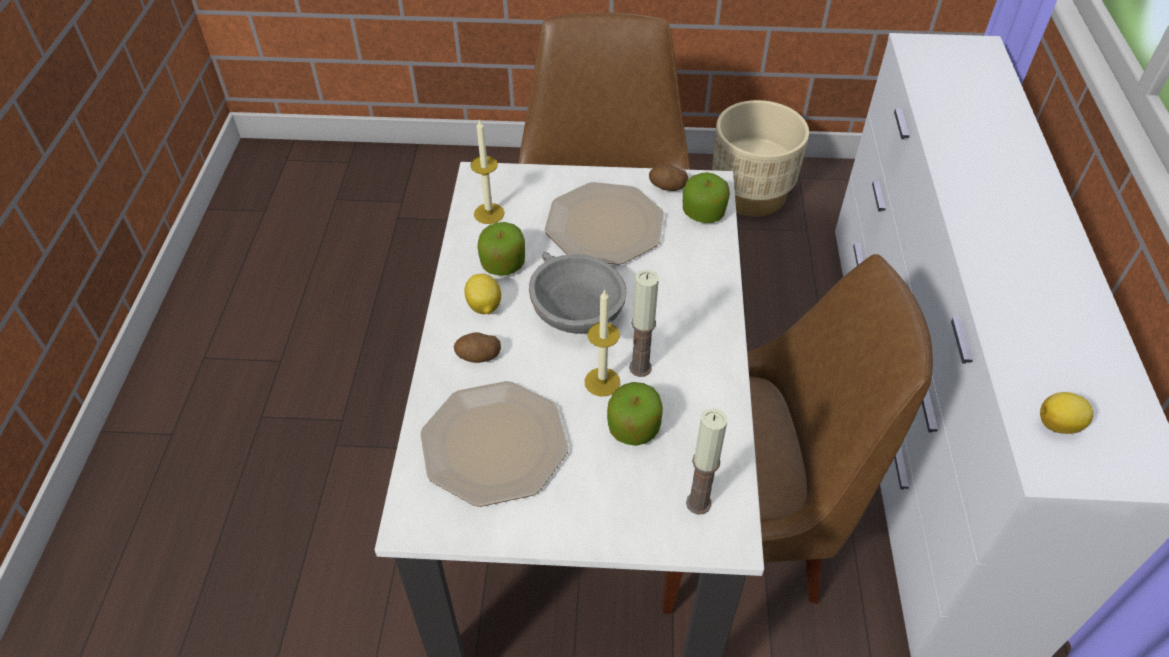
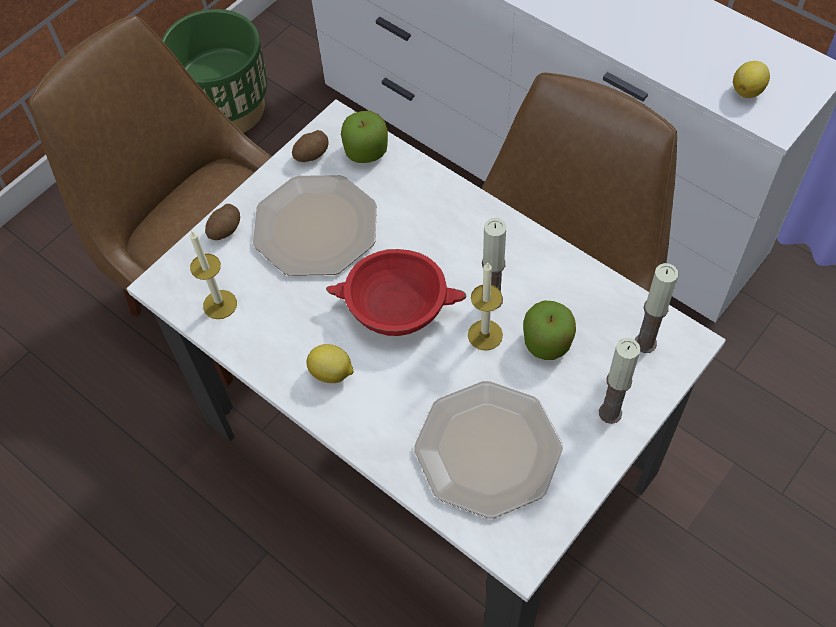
camera: 50 degrees left, 10 degrees up
potato [454,332,501,363] -> potato moved to [205,204,240,240]
apple [477,222,525,276] -> none
grey bowl [529,252,627,334] -> red bowl [326,249,467,336]
beige planter [712,100,809,217] -> green planter [161,9,267,133]
none -> candle [599,338,641,424]

